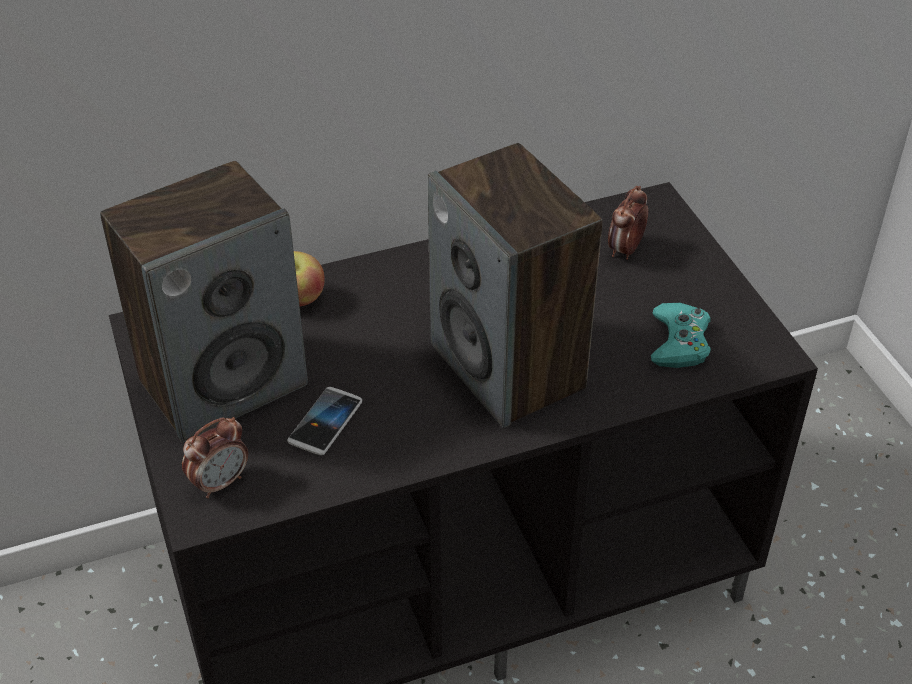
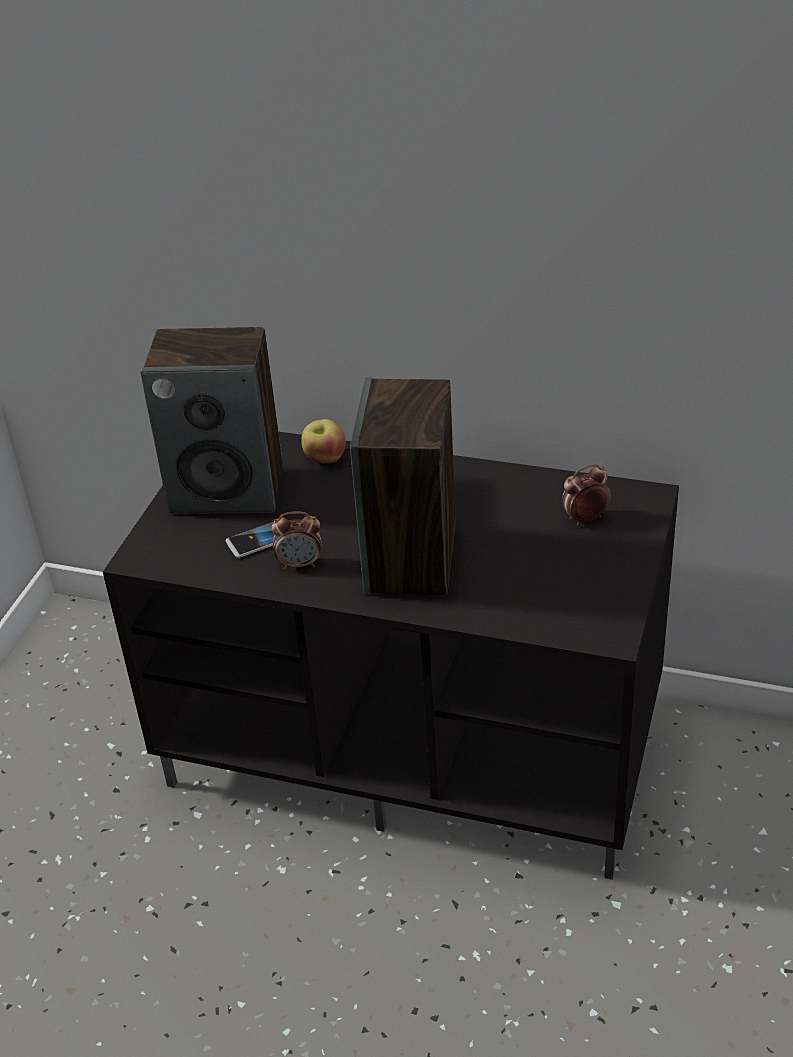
camera: 40 degrees right, 5 degrees down
alarm clock [182,417,248,498] -> alarm clock moved to [272,511,321,569]
turquoise game controller [651,303,711,368] -> none

